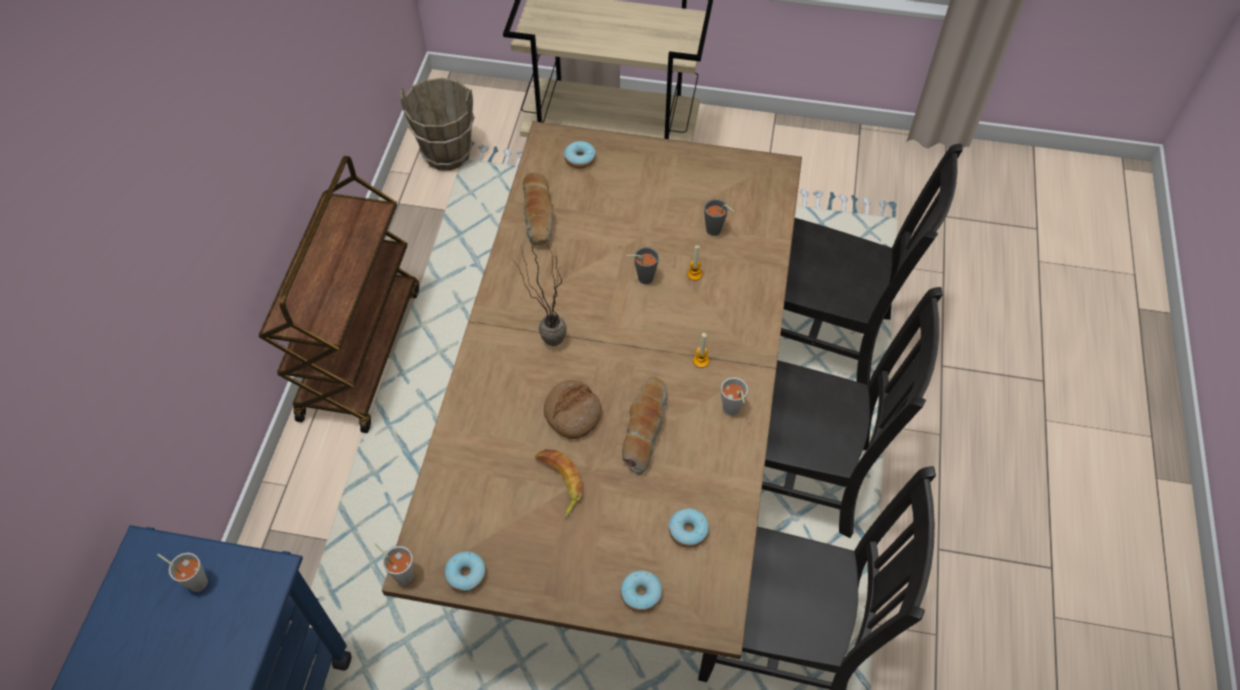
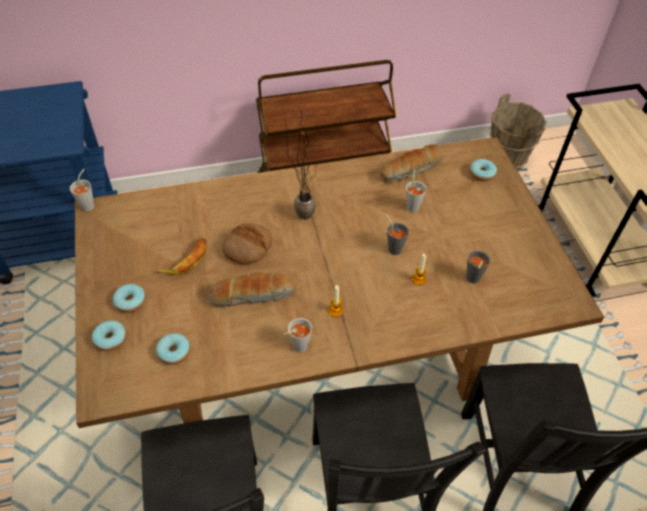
camera: 65 degrees right, 5 degrees down
grey cup [157,553,208,592] -> grey cup moved to [406,170,426,212]
donut [445,551,486,592] -> donut moved to [113,284,146,313]

